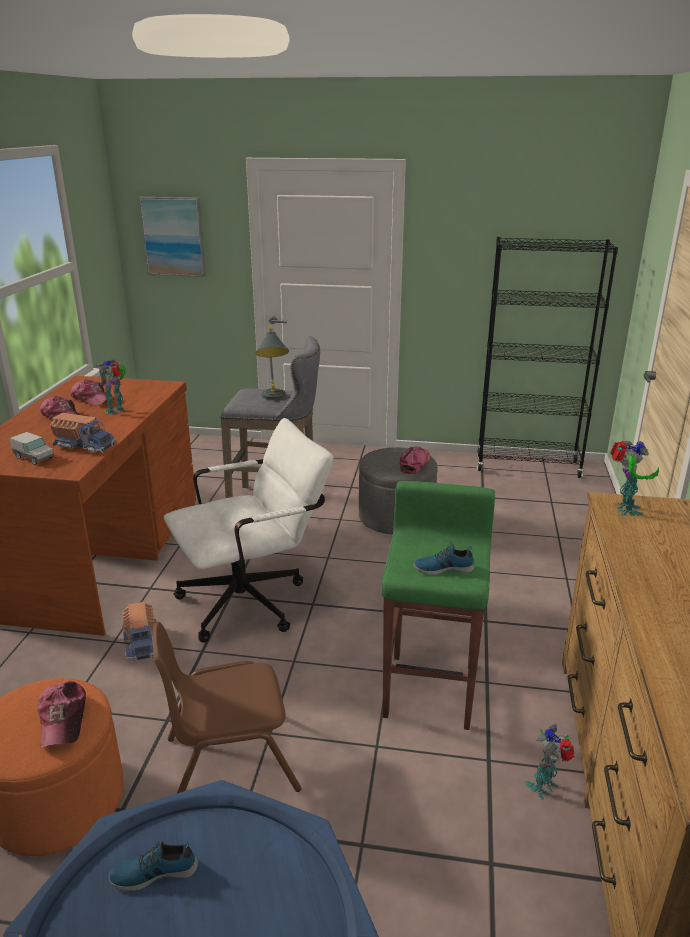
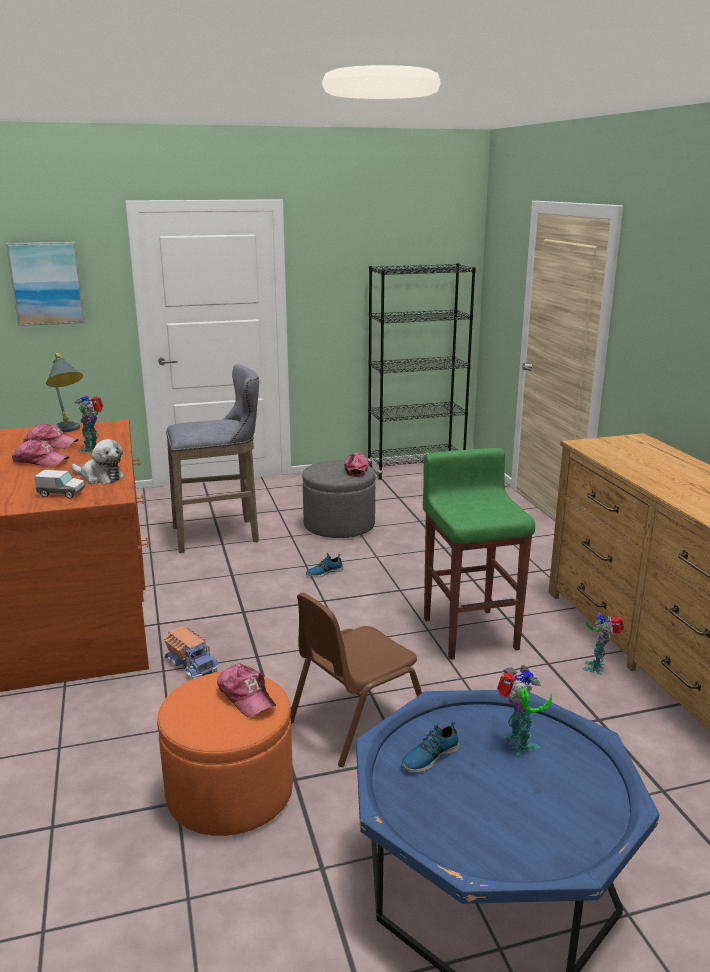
camera: 25 degrees left, 5 degrees down
toy truck [50,413,116,453] -> plush toy [72,439,125,484]
white office chair [164,418,333,643] -> none
grey table lamp [256,326,289,399] -> grey table lamp moved to [46,353,83,432]
shoe [413,541,474,575] -> shoe moved to [306,553,343,577]
toy robot [610,441,659,516] -> toy robot moved to [497,665,552,755]

